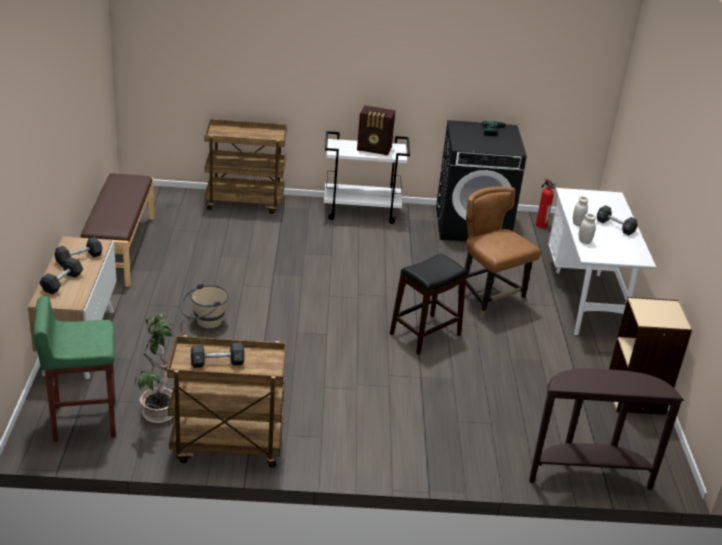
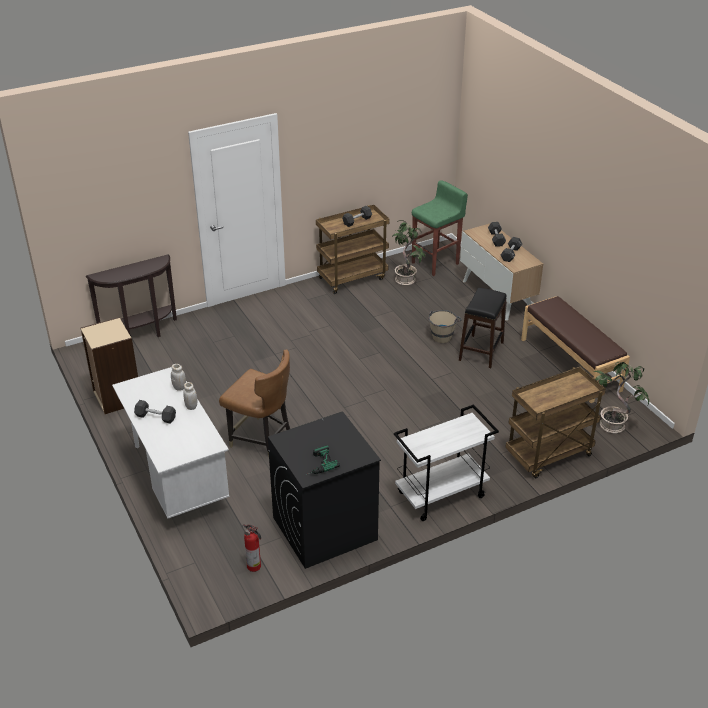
camera: 155 degrees right, 5 degrees up
radio [357,105,396,156] -> none
black stool [390,253,467,355] -> black stool moved to [459,288,507,368]
none -> potted plant [594,362,649,433]

